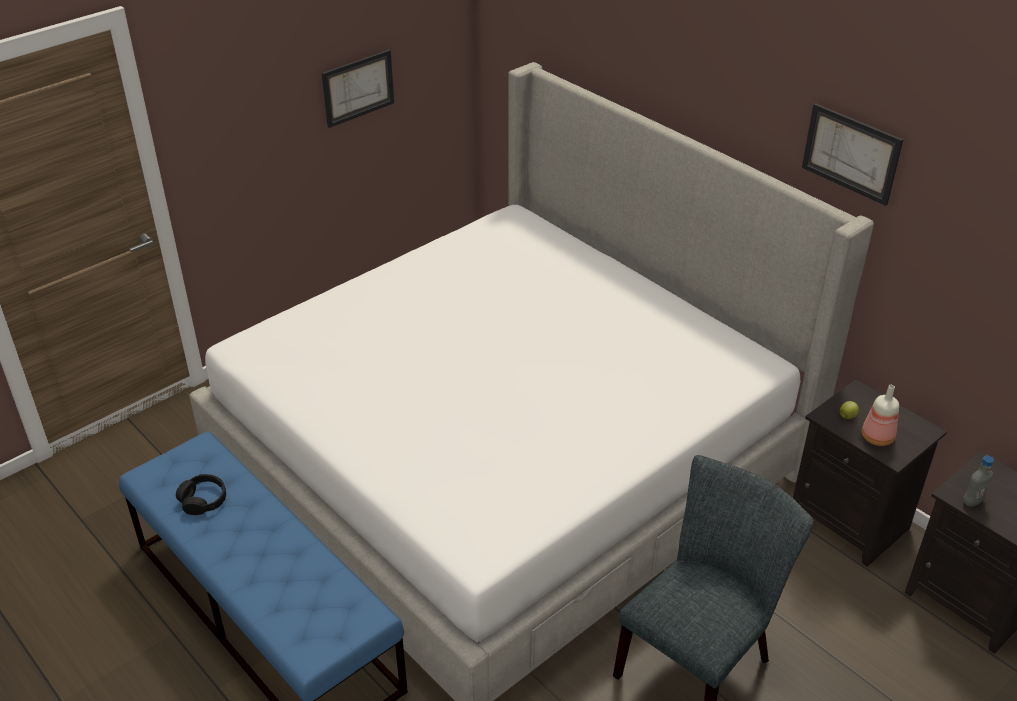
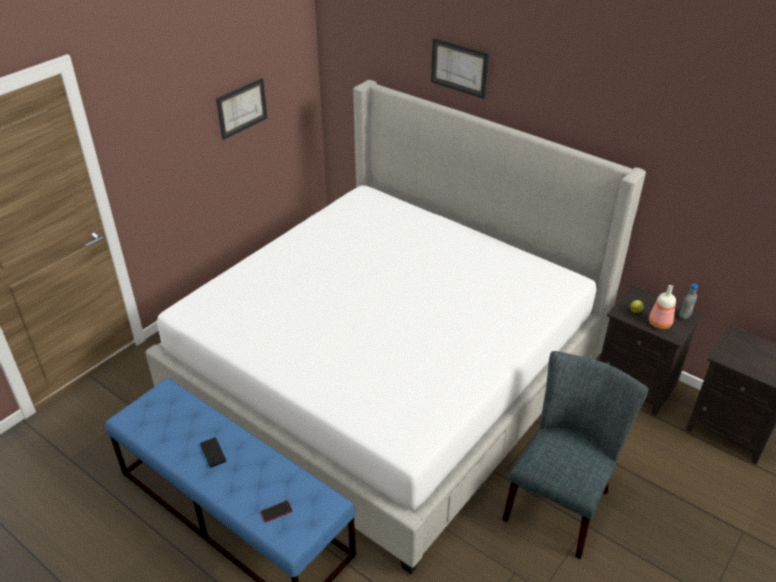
camera: 10 degrees left, 0 degrees up
black headphones [176,474,226,515] -> none
picture [802,103,903,206] -> picture moved to [431,38,489,99]
grey bottle [963,455,994,507] -> grey bottle moved to [679,283,698,319]
none -> black game controller [200,437,226,468]
none -> phone [260,501,293,522]

